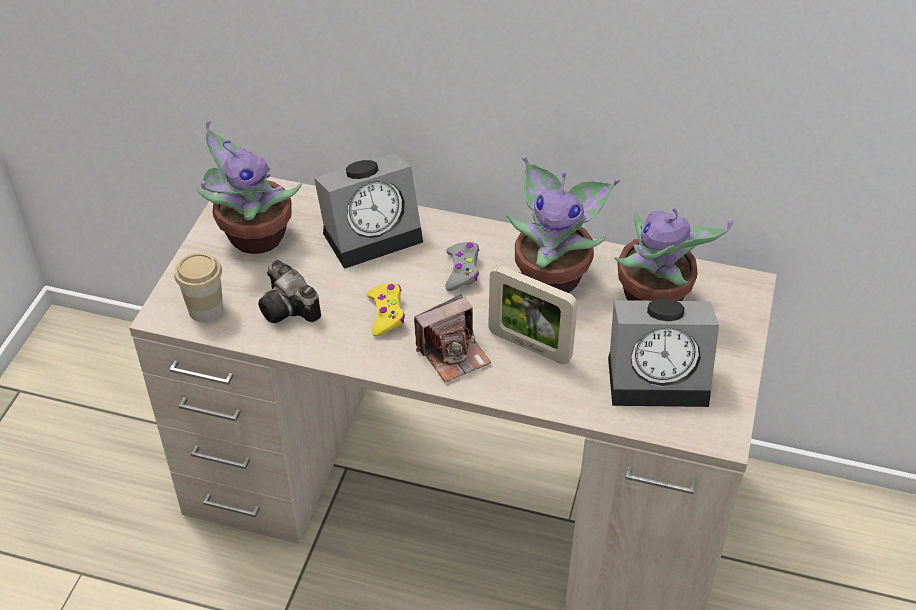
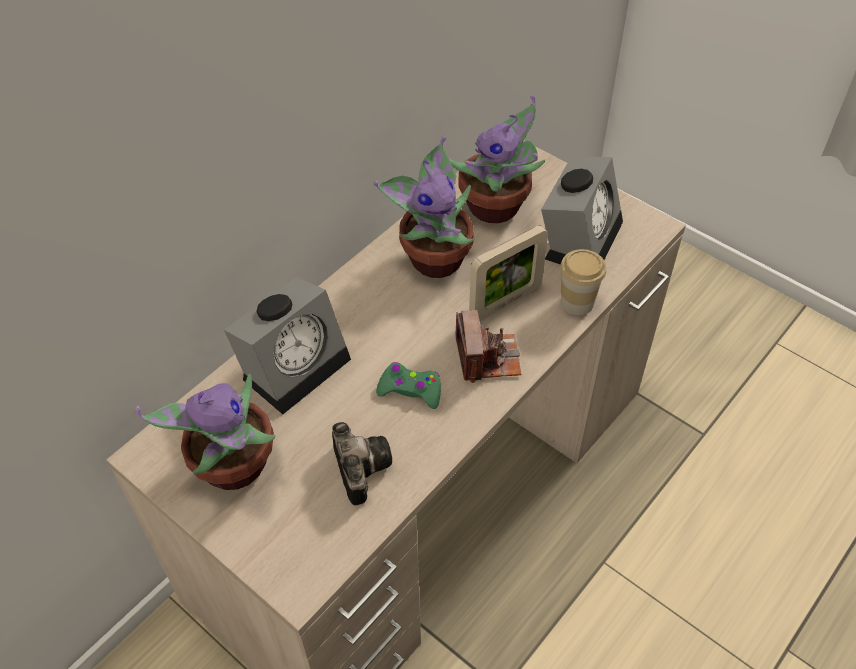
camera: 65 degrees left, 5 degrees up
cup [174,253,223,322] -> cup moved to [560,249,606,315]
camera [258,260,321,323] -> camera turned 90 degrees counterclockwise [332,422,392,506]
alarm clock [314,153,423,269] -> alarm clock turned 45 degrees clockwise [224,277,351,414]
yellow game controller [367,283,405,337] -> green game controller [376,362,441,409]
grey game controller [445,242,479,291] -> none

